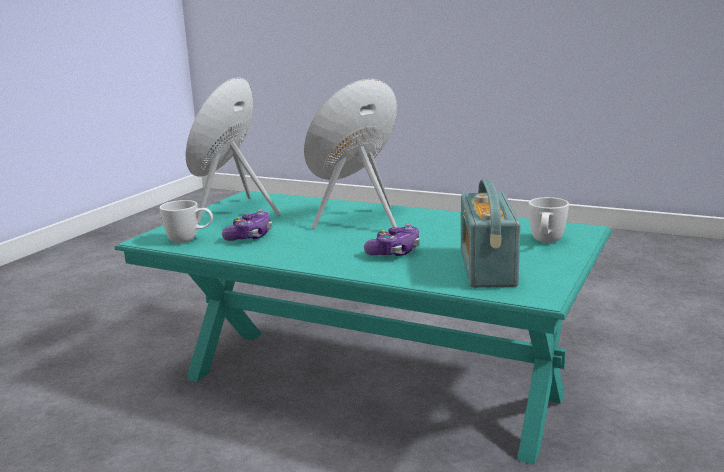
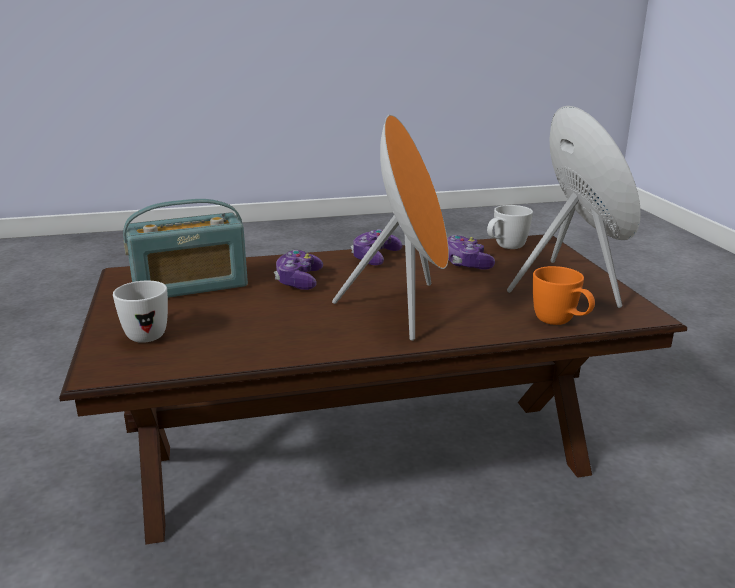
camera: 140 degrees right, 5 degrees up
turquoise coffee table [115,190,612,464] -> brown coffee table [59,235,687,545]
radio [461,179,521,288] -> radio turned 105 degrees clockwise [123,199,248,298]
none -> game controller [351,229,402,265]
none -> orange mug [533,266,595,325]

